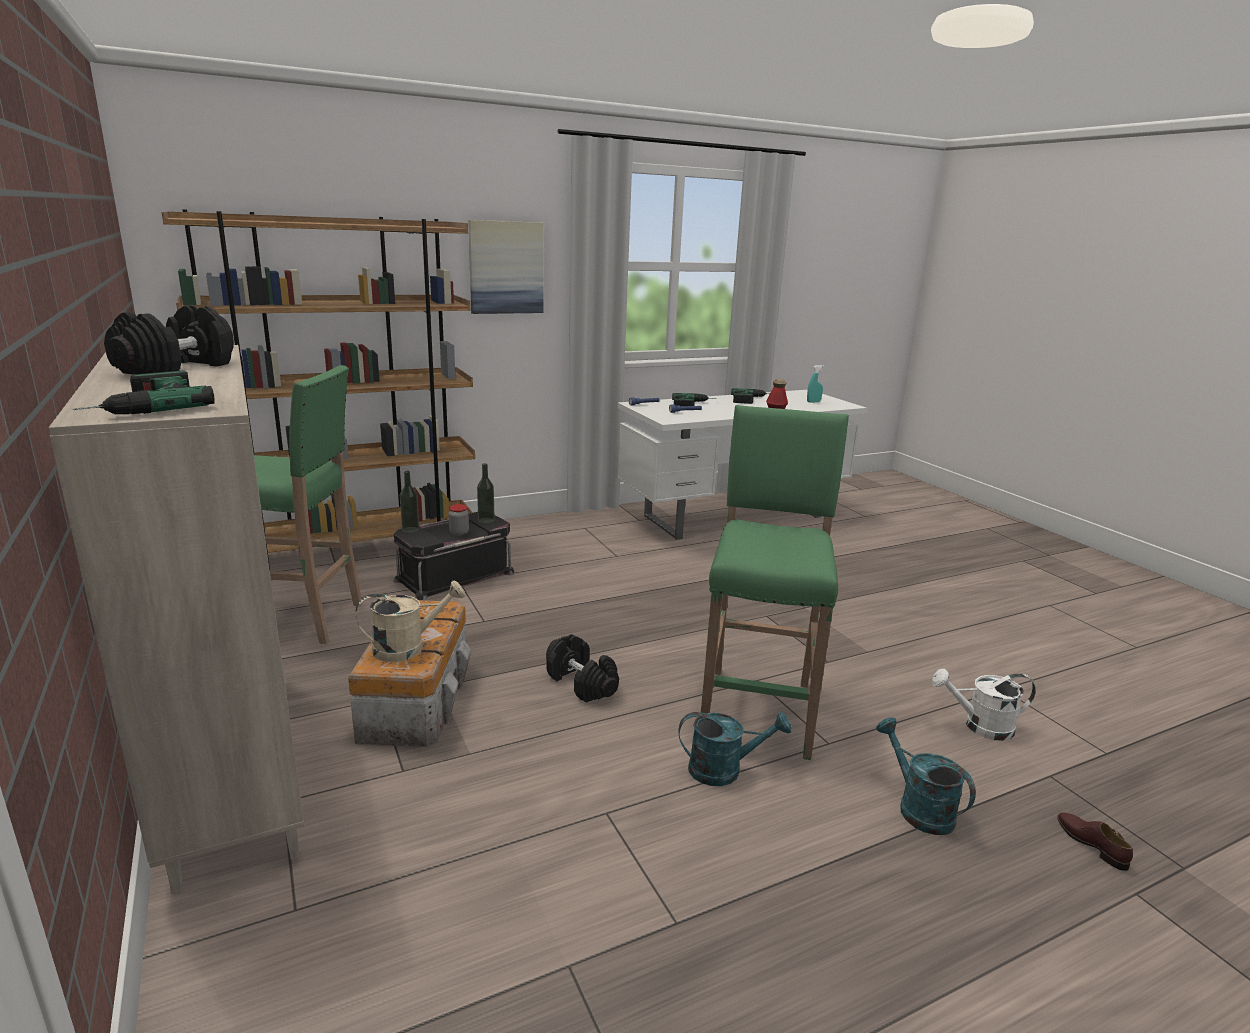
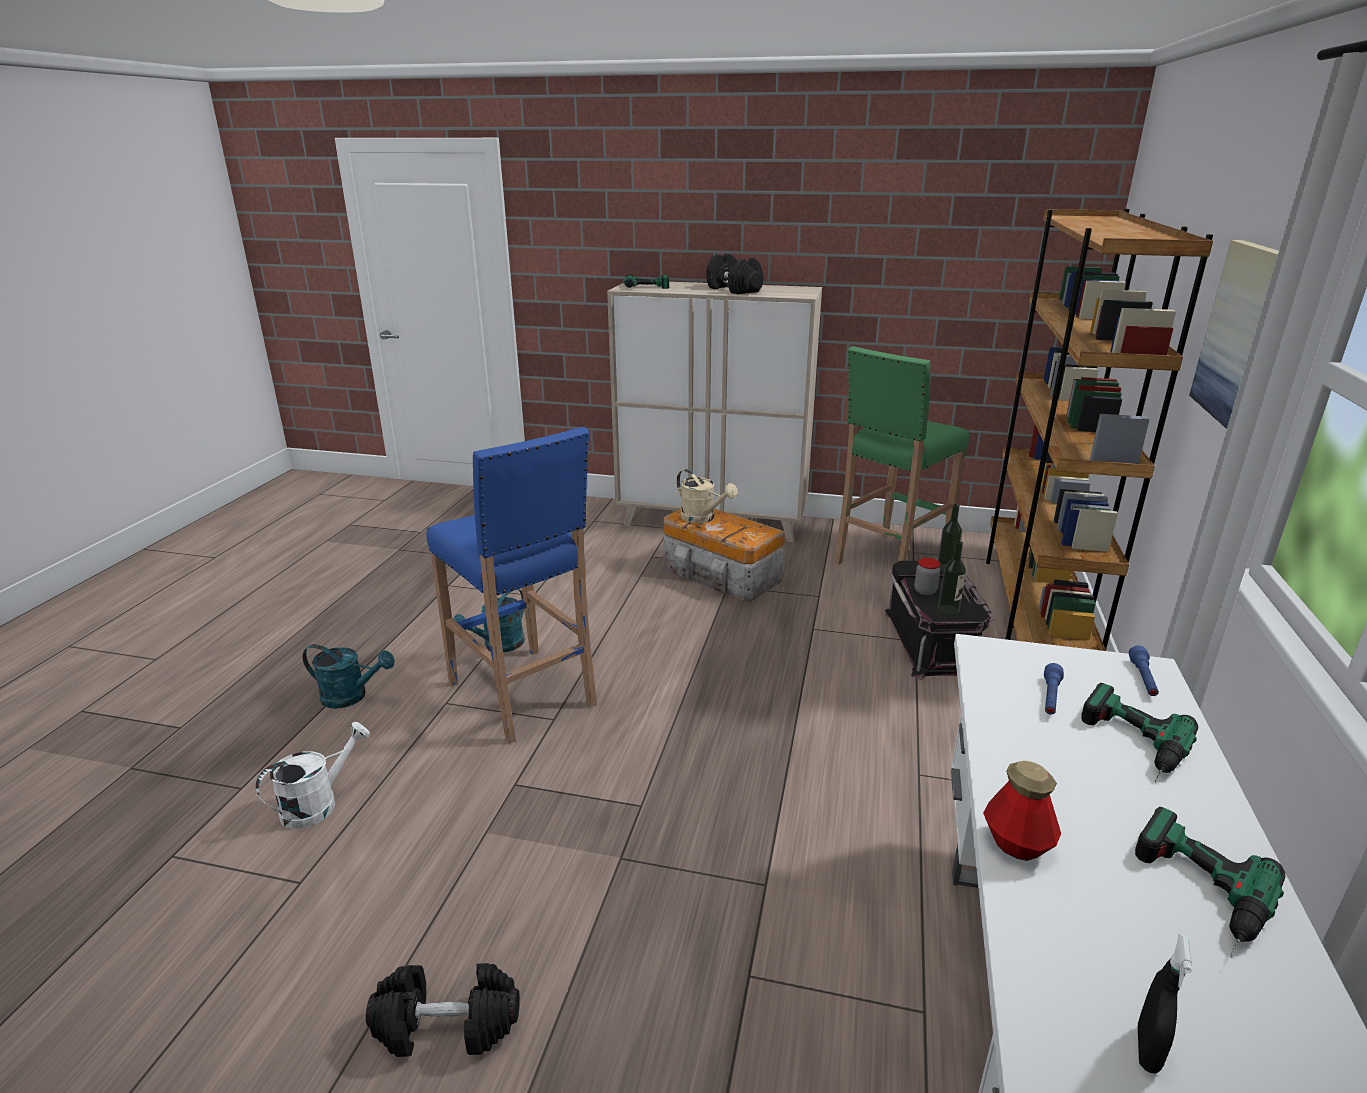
camera: 130 degrees right, 5 degrees up
beige watering can [355,580,465,662] -> beige watering can turned 60 degrees counterclockwise [676,469,738,523]
black dumbbell [546,634,619,703] -> black dumbbell moved to [366,963,520,1057]
green stool [701,405,849,760] -> blue stool [426,427,597,744]
turquoise spray bottle [807,365,824,402] -> black spray bottle [1138,933,1192,1073]
brown shoe [1057,813,1133,871] -> none

